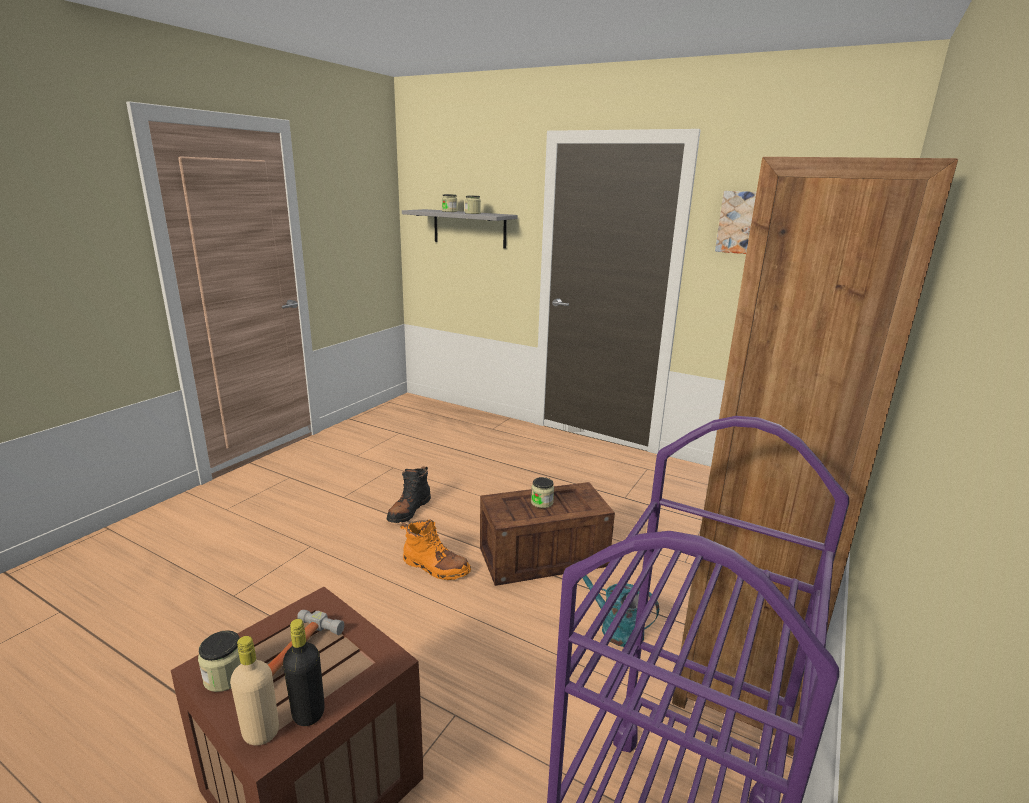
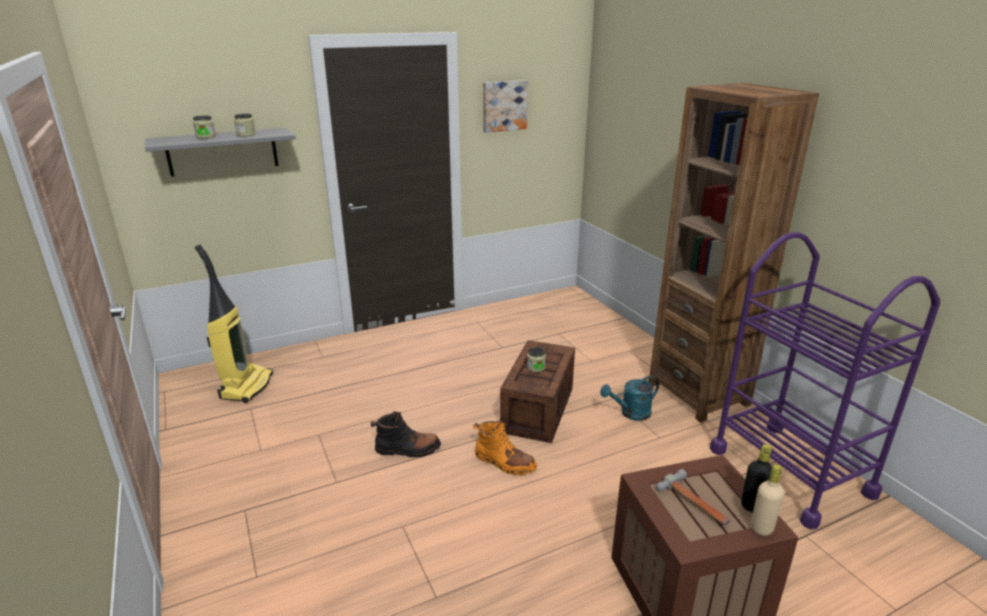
camera: 55 degrees left, 5 degrees up
jar [198,630,240,692] -> none
black boot [387,467,431,523] -> black boot turned 60 degrees counterclockwise [371,411,441,457]
orange boot [400,519,471,580] -> orange boot turned 60 degrees clockwise [473,421,537,475]
none -> vacuum cleaner [195,244,273,403]

